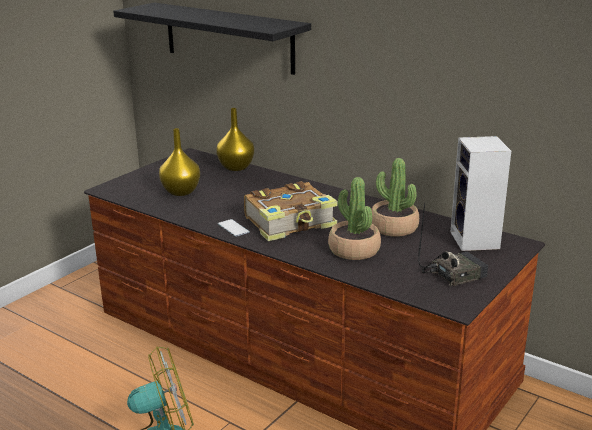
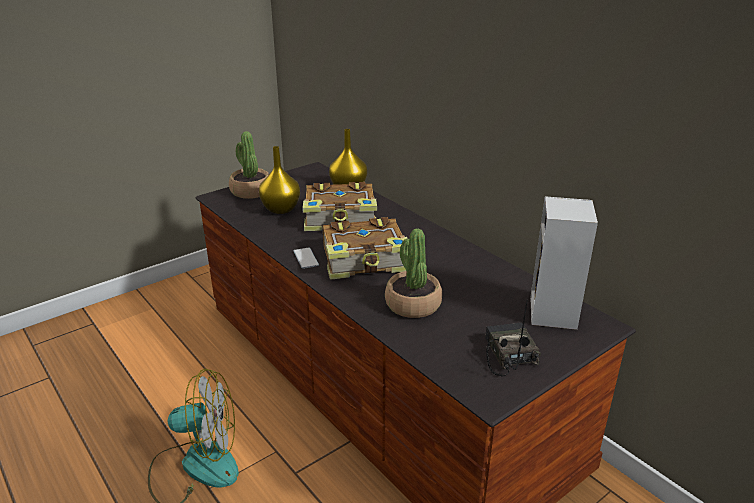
camera: 15 degrees right, 5 degrees up
black shelf [113,2,311,75] -> none
potted plant [371,158,419,237] -> potted plant moved to [229,131,269,199]
radio [418,203,488,287] -> radio turned 90 degrees counterclockwise [485,300,541,376]
none -> book [303,182,377,231]

